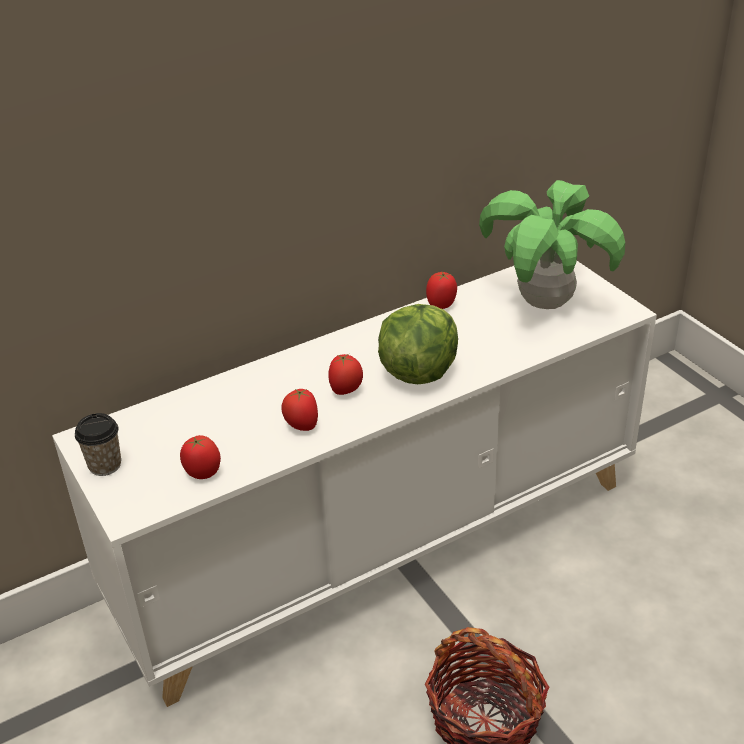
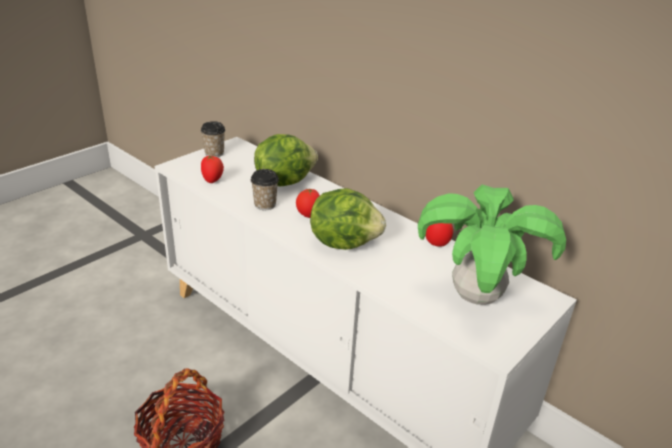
camera: 70 degrees right, 5 degrees down
tomato [281,388,318,431] -> cup [251,169,279,210]
none -> lettuce [254,134,318,187]

